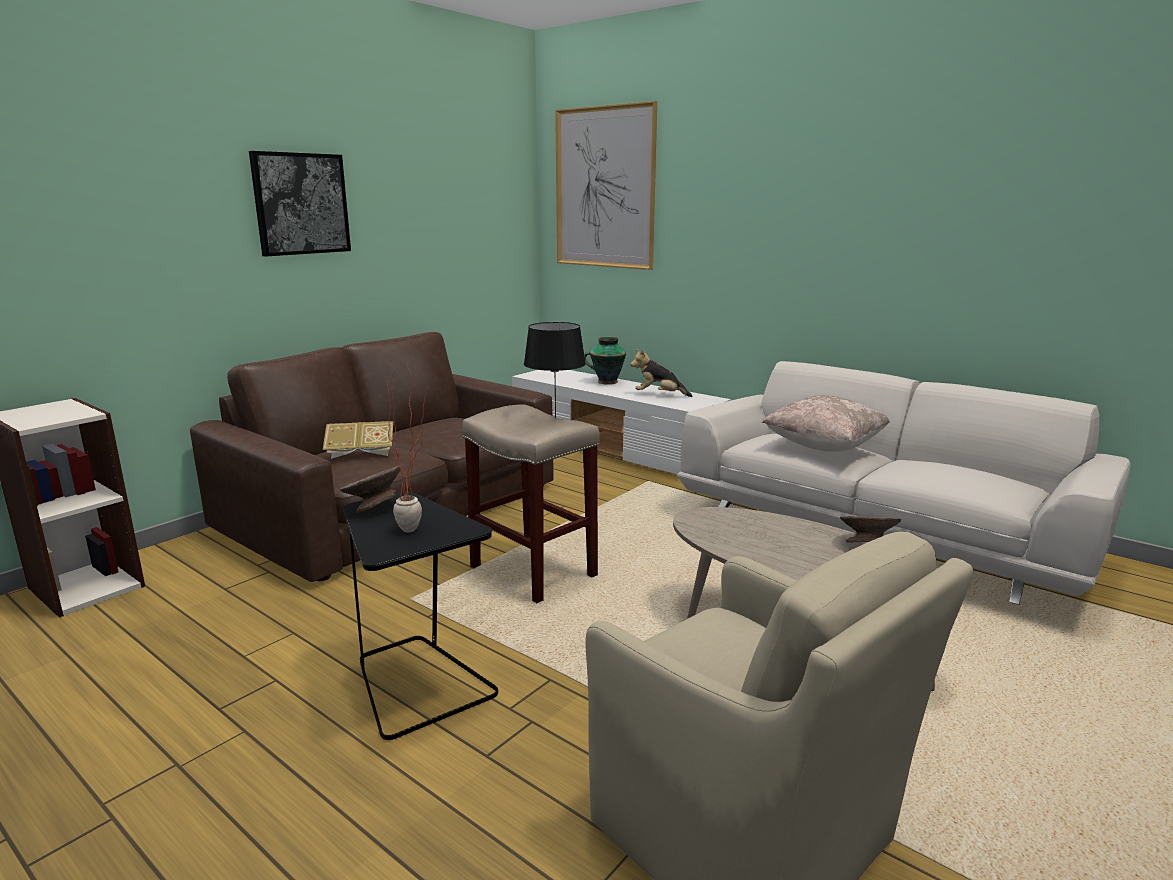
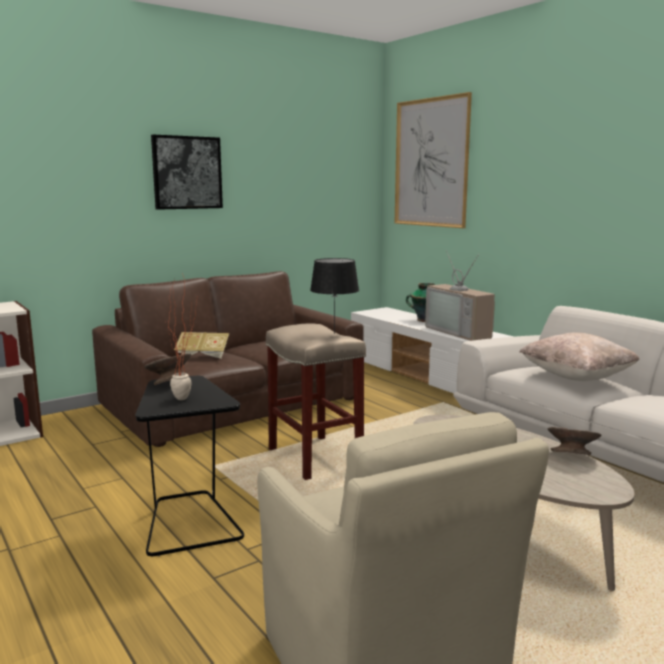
camera: 15 degrees right, 5 degrees down
plush toy [630,349,693,397] -> television [425,250,495,341]

